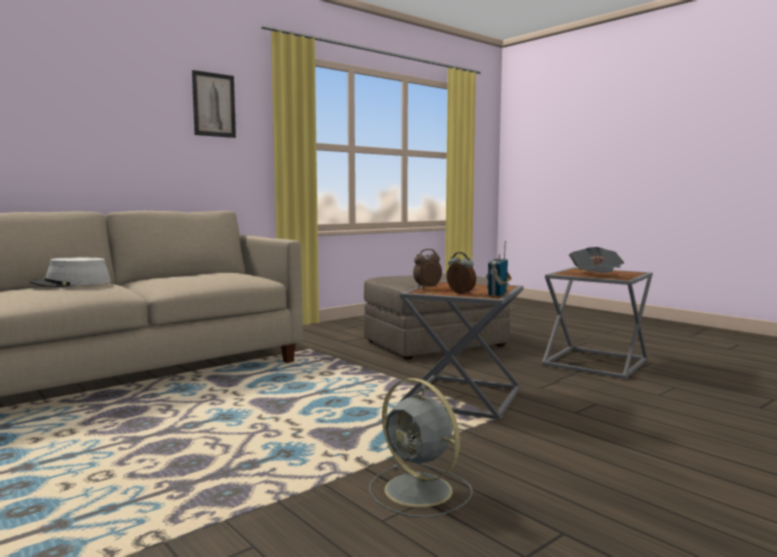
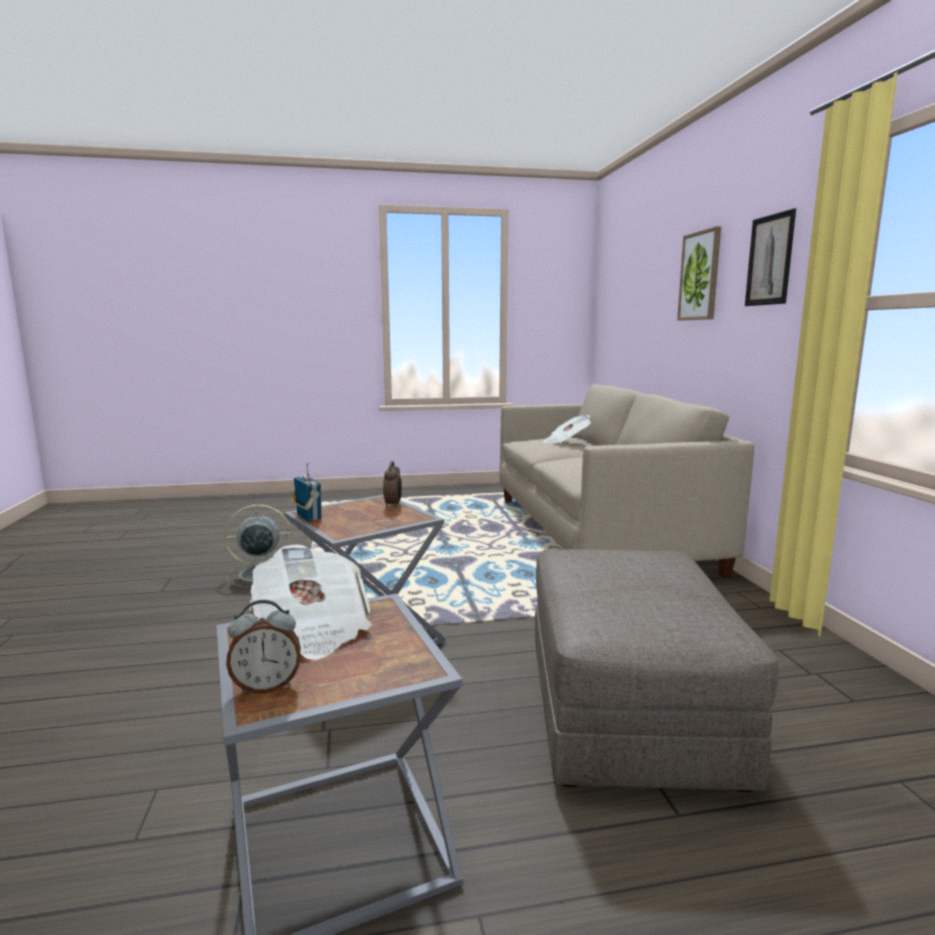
camera: 120 degrees right, 5 degrees up
grey hat [29,257,111,287] -> newspaper [543,415,591,443]
alarm clock [447,252,476,294] -> alarm clock moved to [226,600,301,693]
none -> picture [677,226,721,320]

